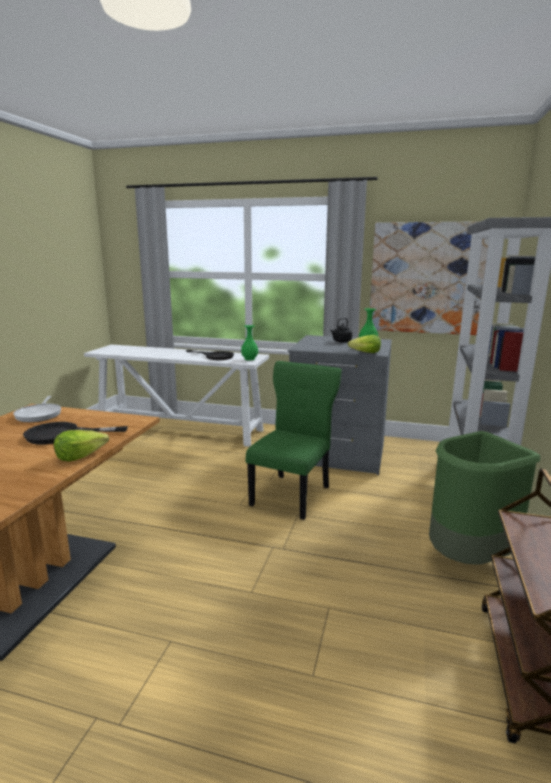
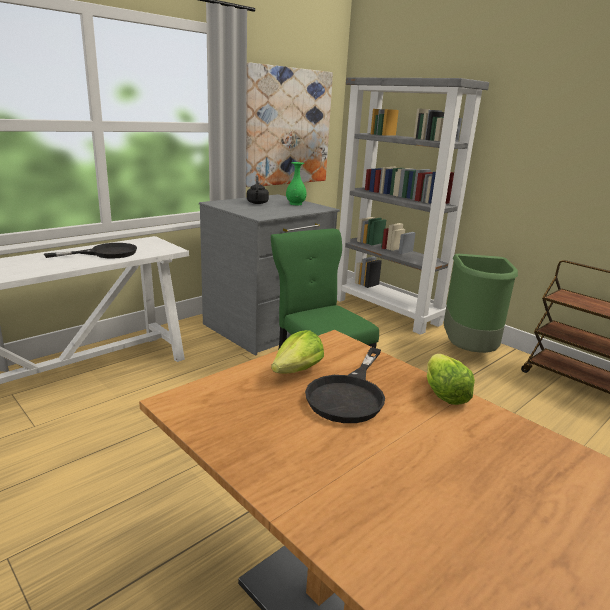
camera: 60 degrees left, 5 degrees up
frying pan [13,396,61,422] -> none
green vase [241,325,258,360] -> none
lettuce [348,335,381,353] -> lettuce moved to [271,330,324,374]

